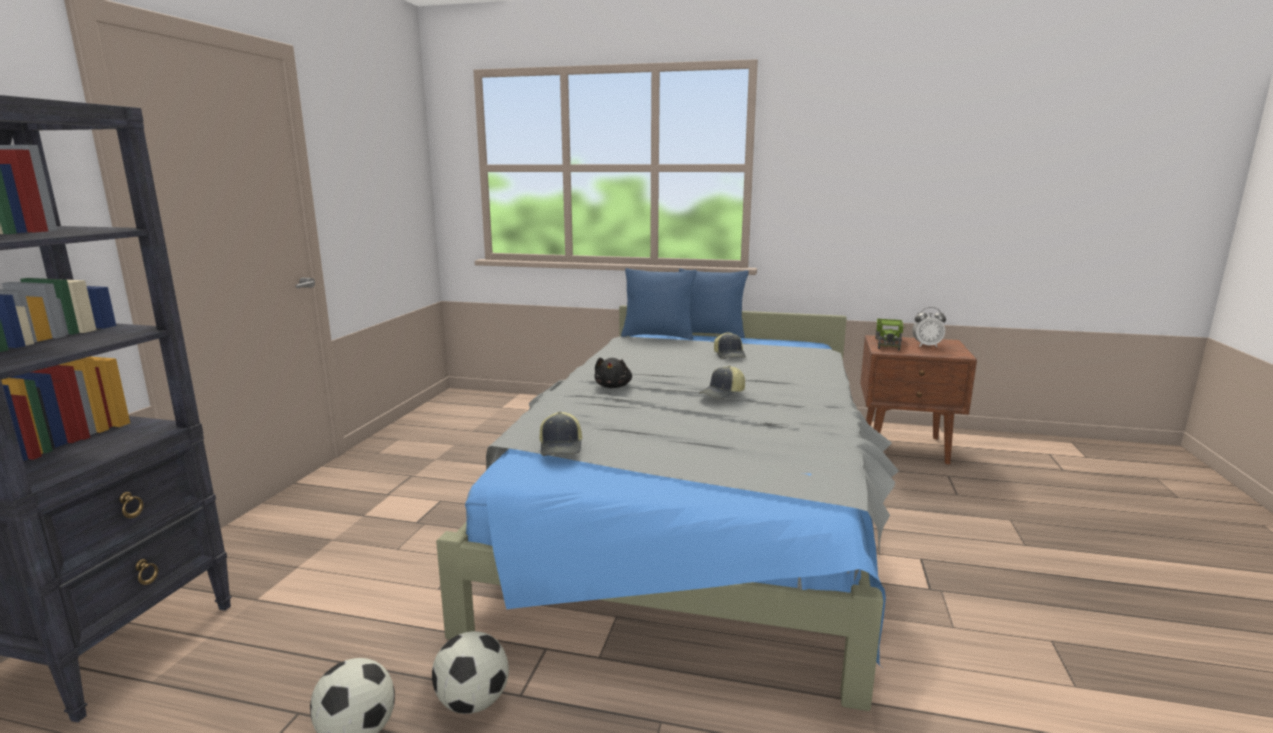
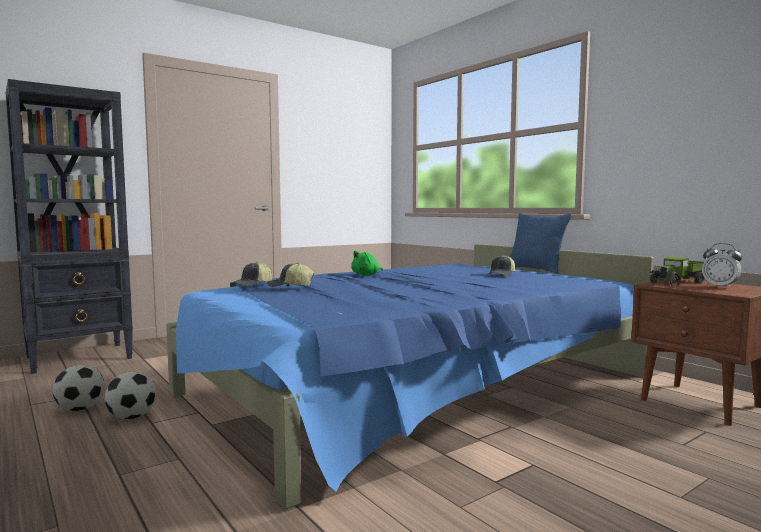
camera: 40 degrees right, 10 degrees down
grey bed [436,305,899,711] -> blue bed [166,244,654,509]
black plush toy [595,357,632,388] -> green plush toy [351,250,383,275]
blue pillow [621,268,697,340] -> none
cap [699,366,745,399] -> cap moved to [267,263,314,287]

